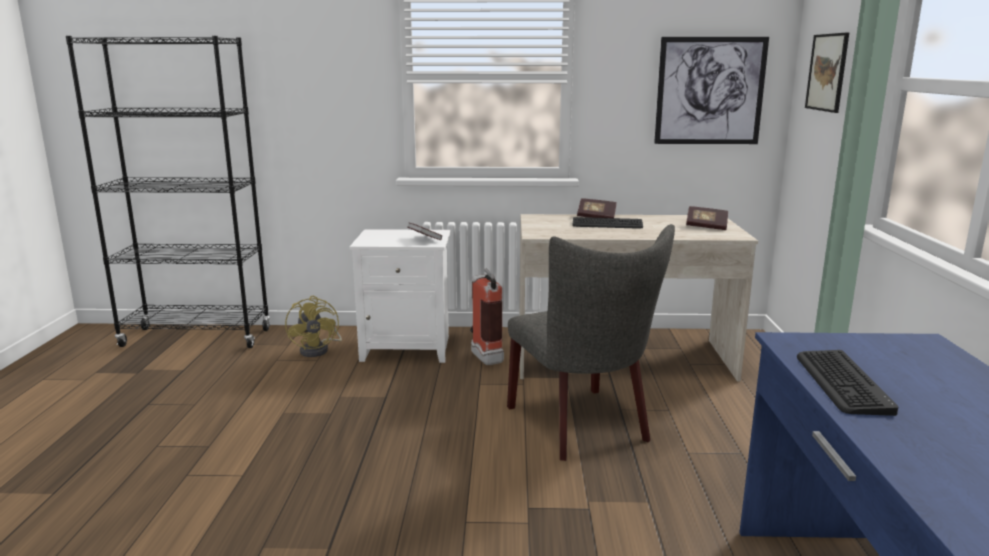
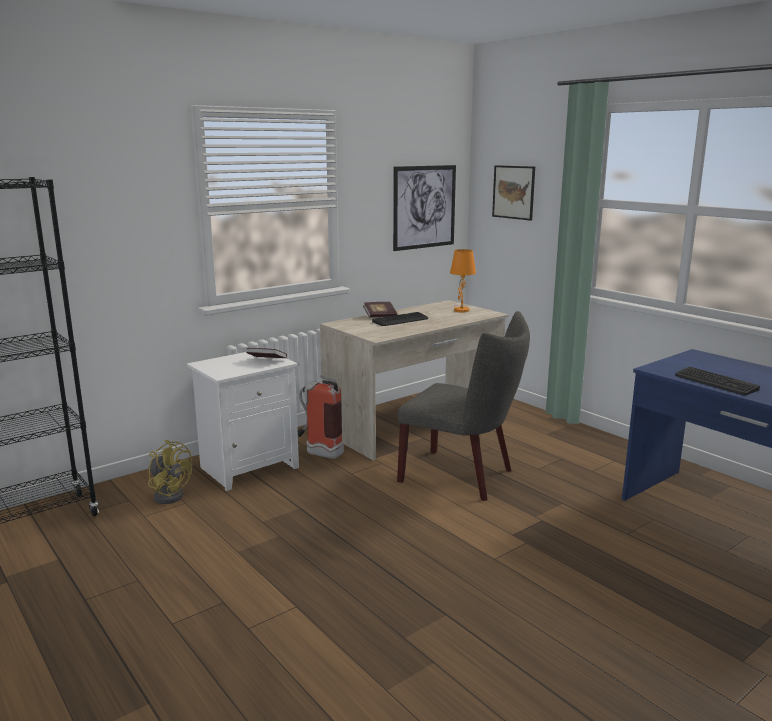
camera: 40 degrees left, 0 degrees up
book [686,206,728,230] -> orange table lamp [450,249,476,312]

